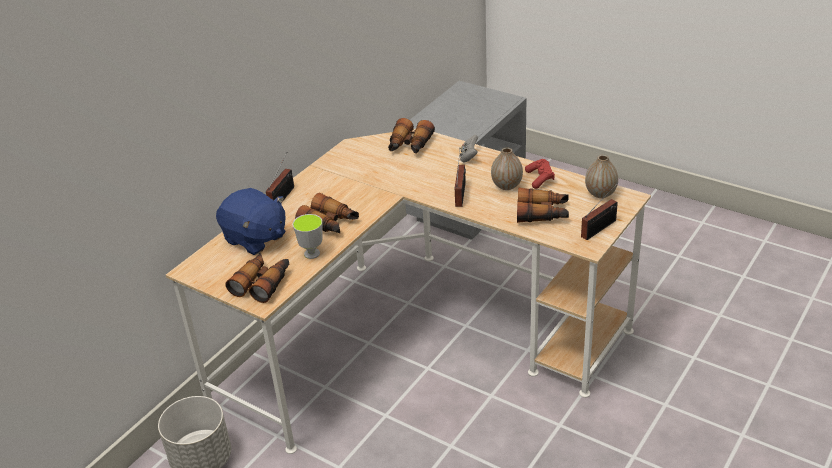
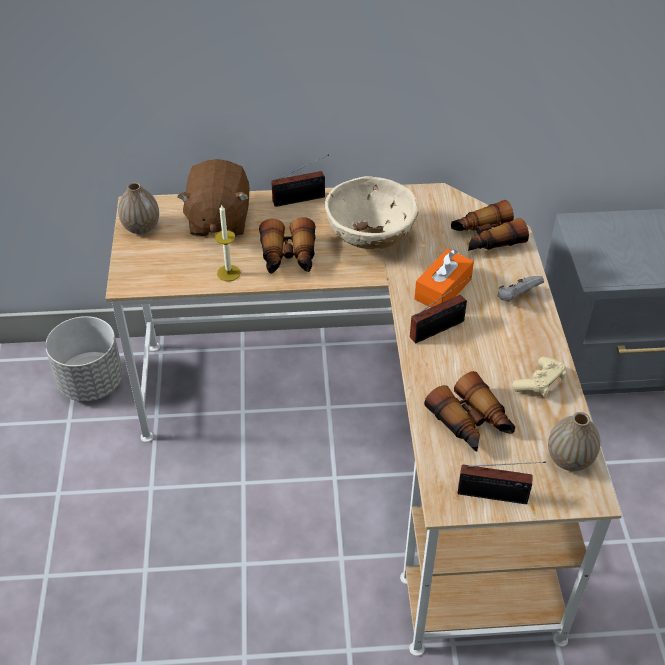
camera: 50 degrees right, 10 degrees up
blue plush toy [216,188,286,255] -> brown plush toy [177,159,250,237]
binoculars [225,253,289,303] -> none
cup [292,214,322,259] -> candle [215,204,241,281]
vase [491,148,523,190] -> vase moved to [118,182,159,235]
red game controller [525,159,555,189] -> beige game controller [512,356,567,398]
none -> beige bowl [325,176,419,250]
none -> orange tissue box [414,249,474,307]

